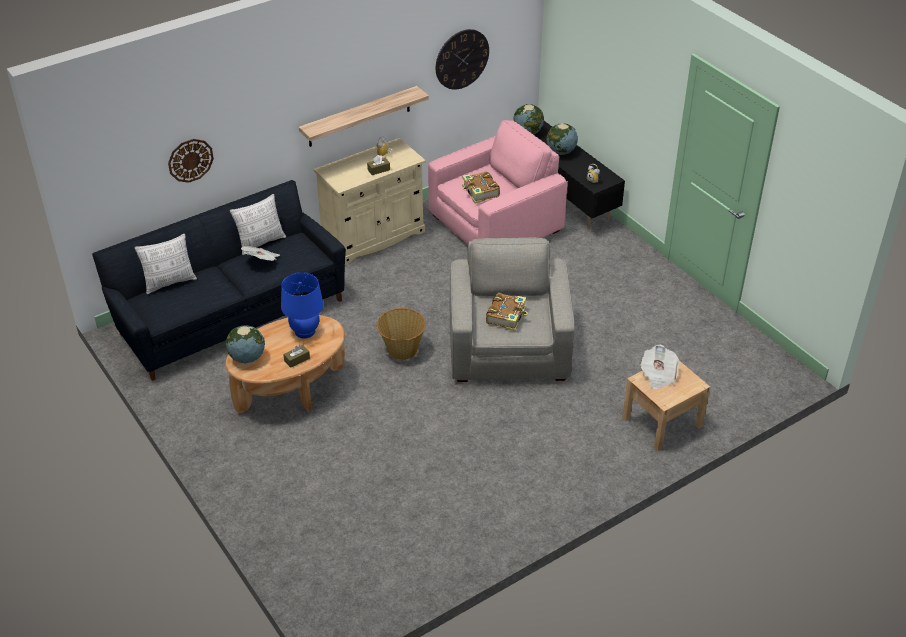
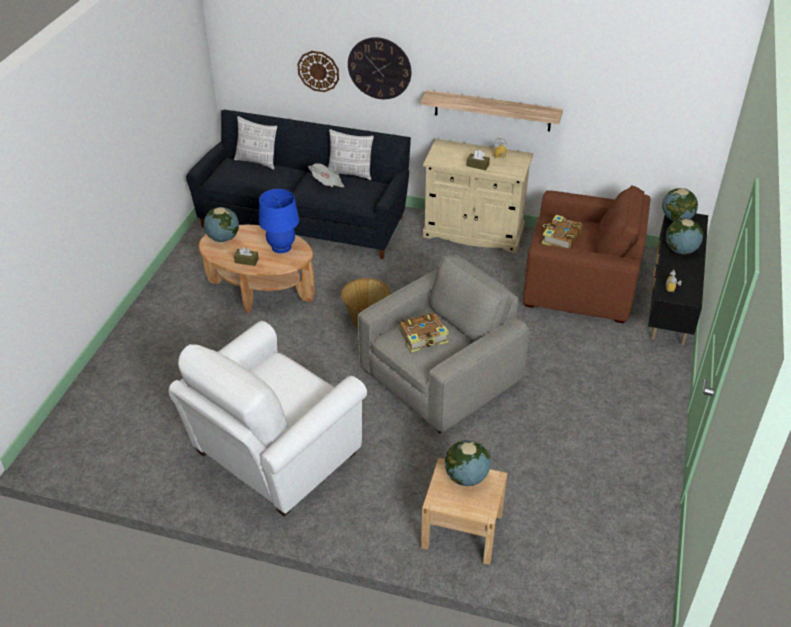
camera: 50 degrees right, 0 degrees up
pink armchair [428,120,567,244] -> brown armchair [523,185,651,323]
wall clock [436,29,489,90] -> wall clock moved to [348,37,411,99]
newspaper [640,345,679,389] -> globe [445,440,491,486]
none -> white armchair [168,321,367,517]

